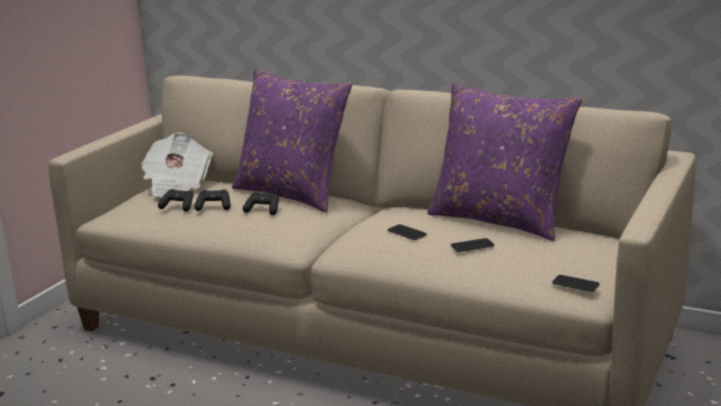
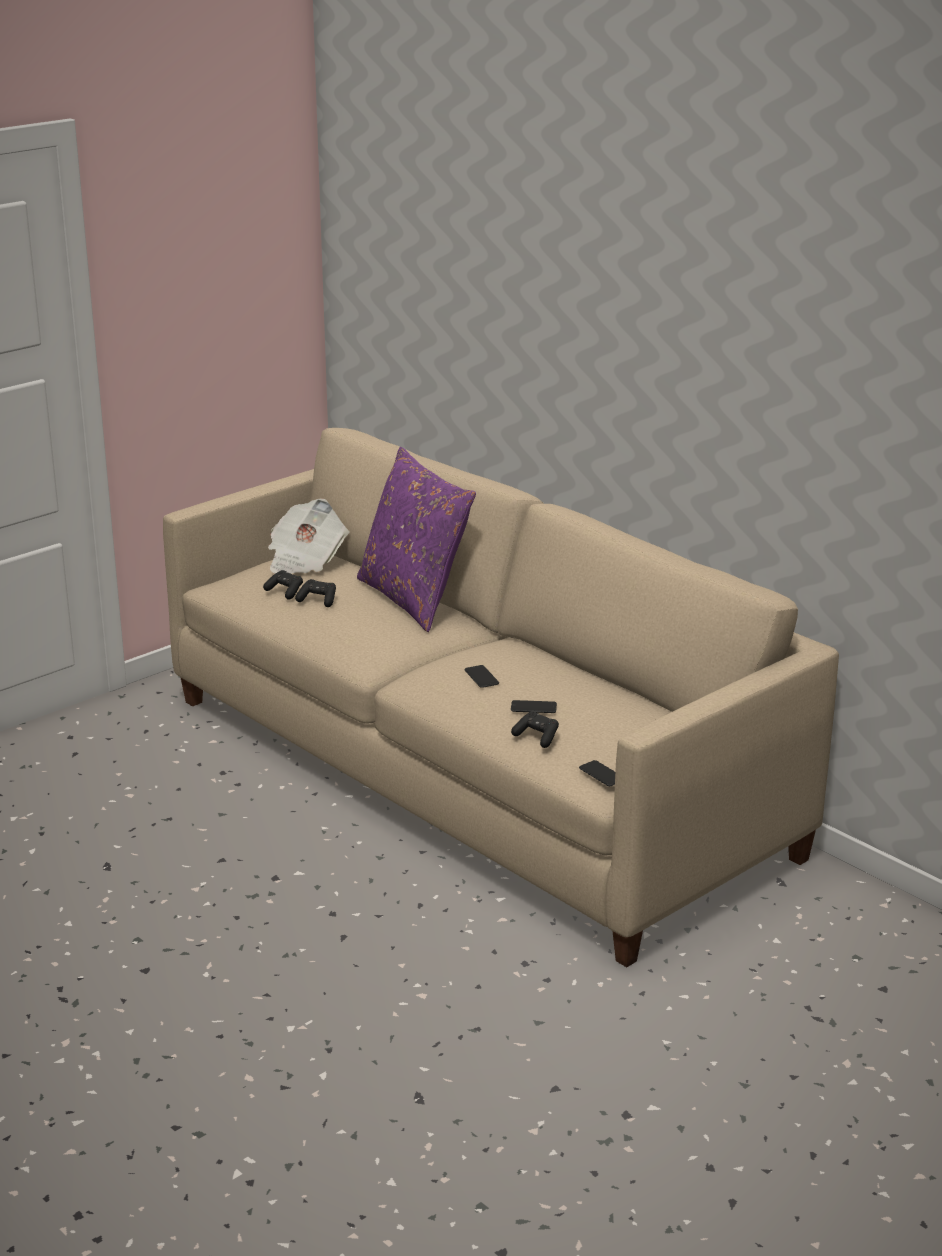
camera: 20 degrees right, 5 degrees up
black game controller [243,192,279,215] -> black game controller moved to [511,711,559,748]
purple pillow [427,83,582,241] -> none

